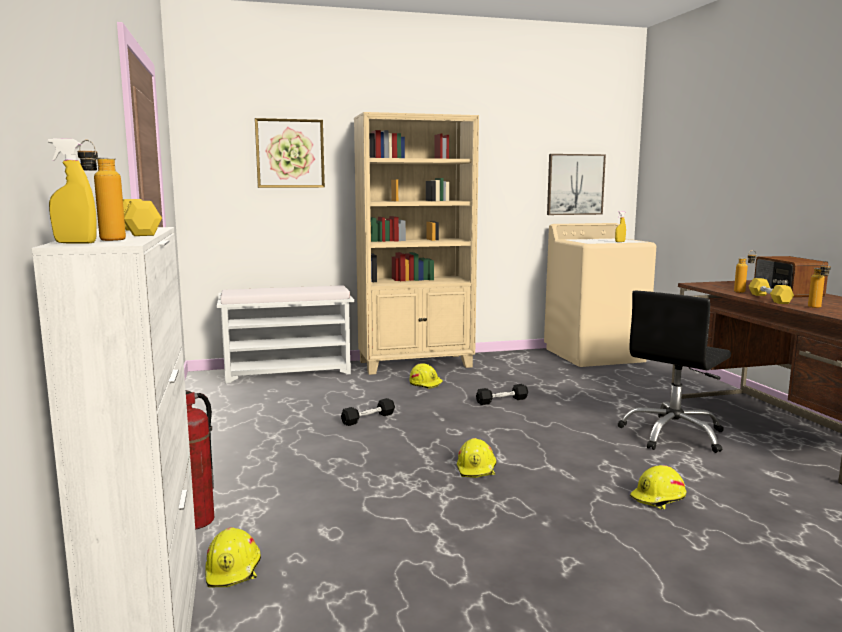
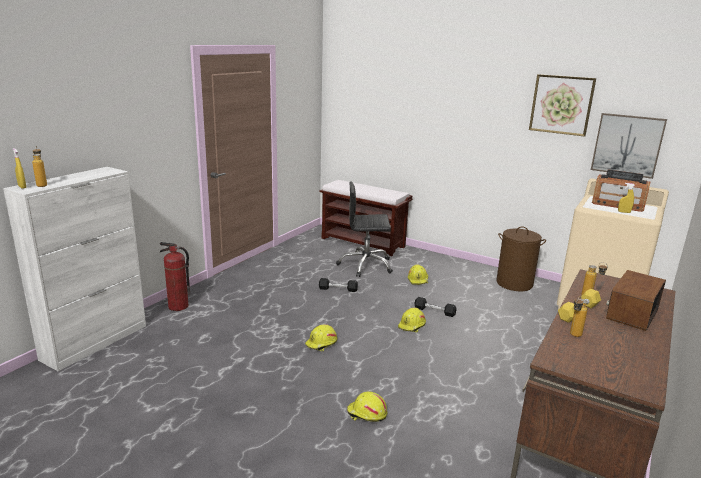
camera: 45 degrees right, 10 degrees up
yellow dumbbell [123,199,162,236] -> none
yellow hard hat [205,527,261,588] -> yellow hard hat moved to [398,307,426,332]
white bench [217,285,354,383] -> brown bench [320,180,413,256]
picture [255,118,325,188] -> picture moved to [529,74,596,137]
beige bookcase [354,112,479,375] -> none
black office chair [618,291,731,453] -> black office chair moved to [336,181,393,277]
none -> brown laundry basket [496,227,546,291]
none -> radio [592,170,650,212]

